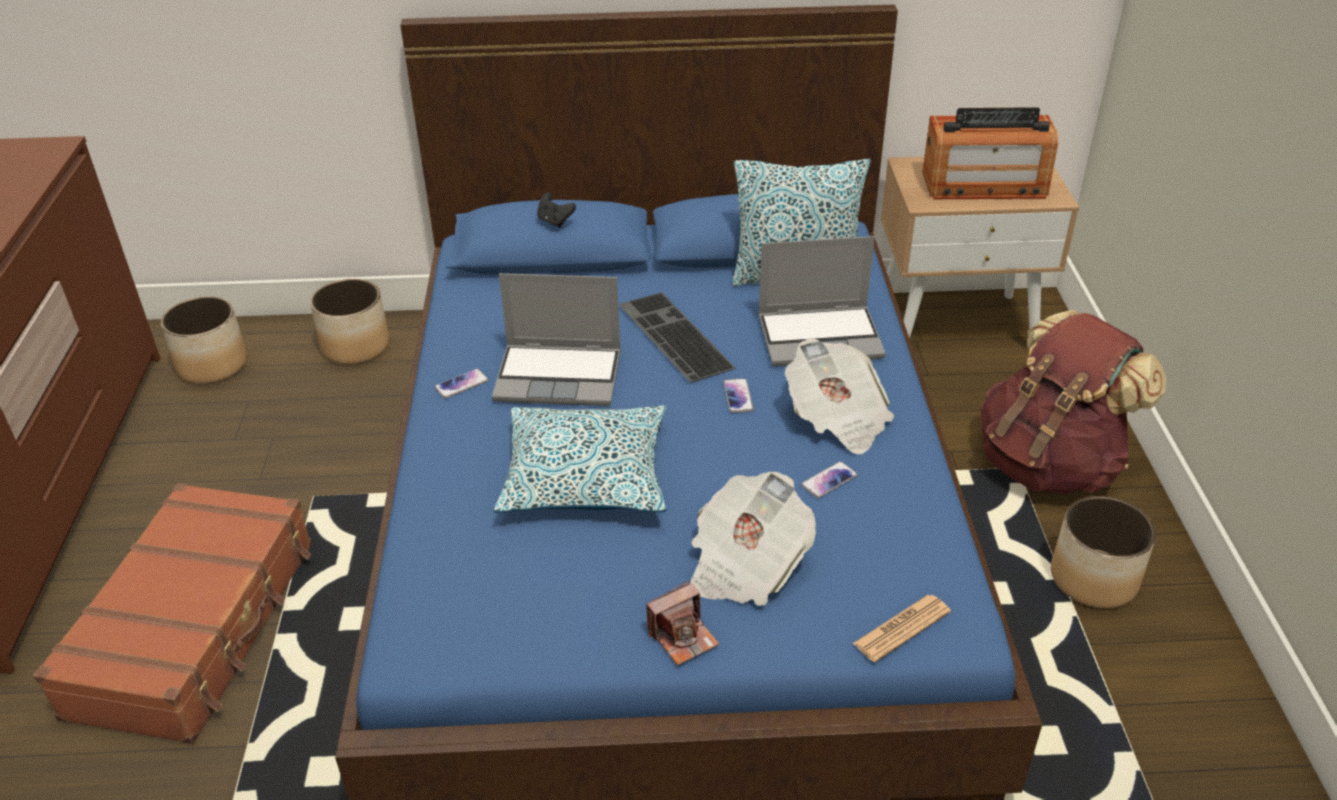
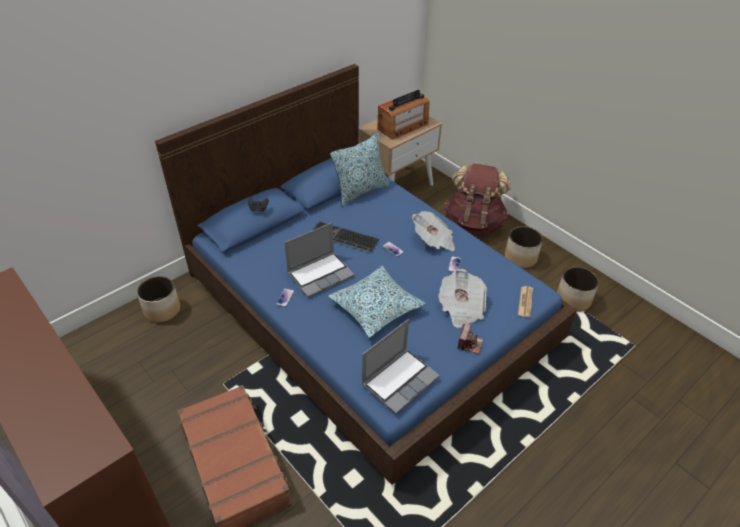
camera: 40 degrees left, 5 degrees up
planter [161,296,247,383] -> planter moved to [557,267,599,312]
laptop [758,236,886,366] -> laptop moved to [362,319,440,414]

